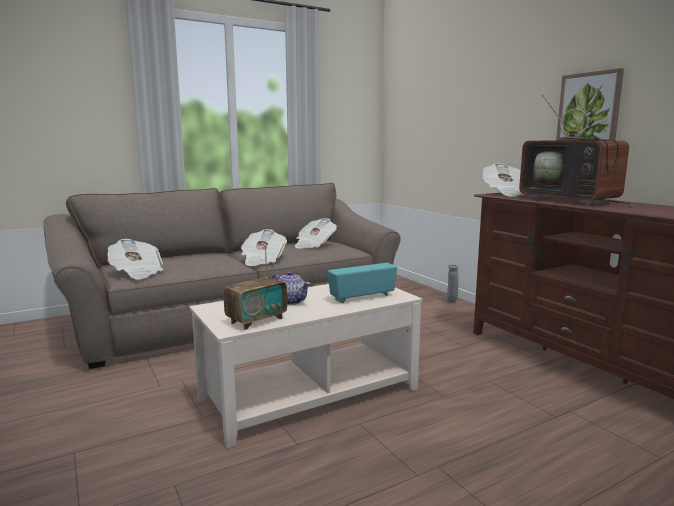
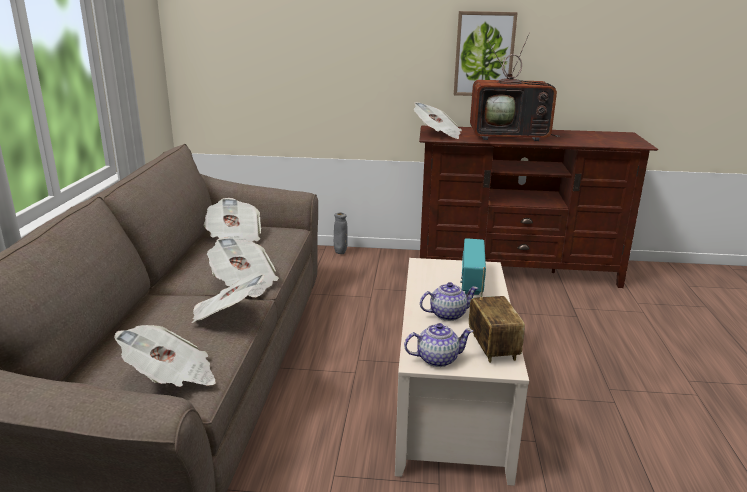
camera: 55 degrees left, 10 degrees up
none -> newspaper [191,271,264,323]
none -> teapot [404,323,473,367]

